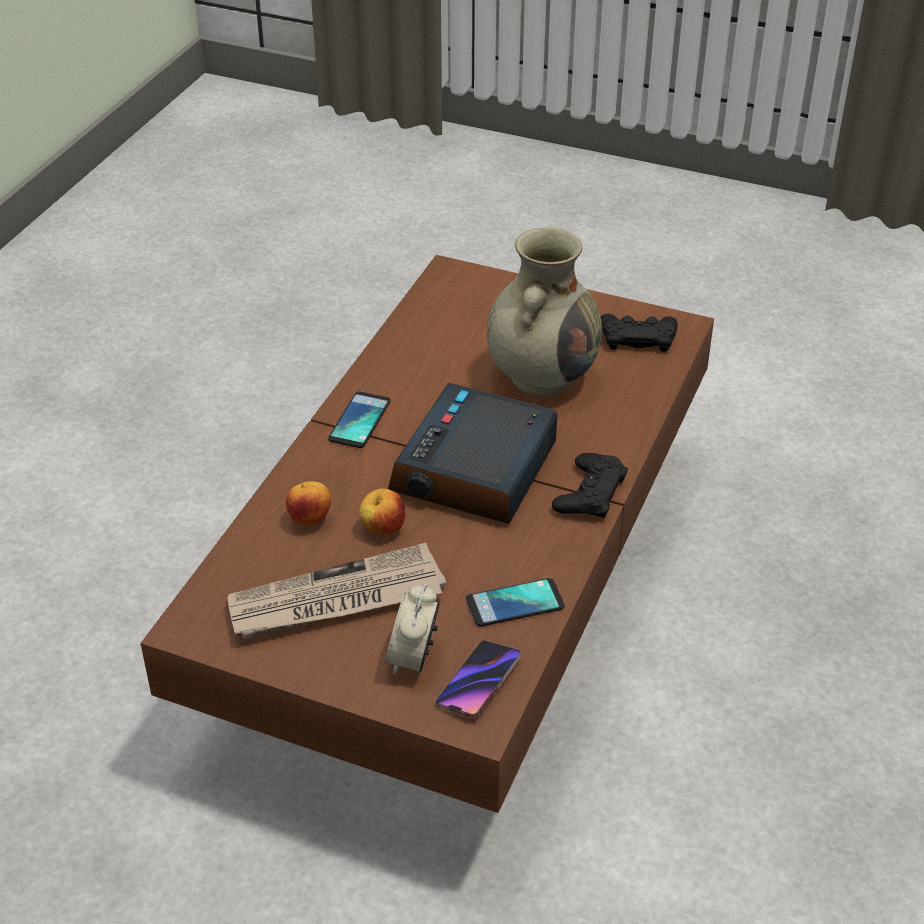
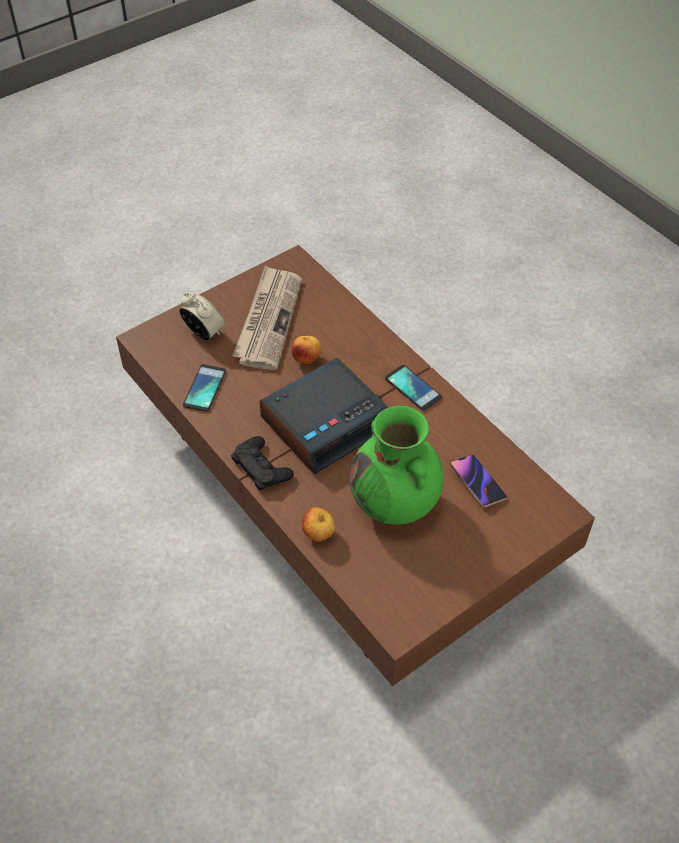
camera: 120 degrees right, 10 degrees up
apple [286,481,331,525] -> apple moved to [302,507,335,542]
alarm clock [388,383,557,524] -> alarm clock turned 90 degrees clockwise [260,357,388,475]
phone [436,640,521,718] -> phone moved to [450,454,507,507]
beige vase [487,227,602,396] -> green vase [350,406,444,525]
black game controller [601,314,678,352] -> none

